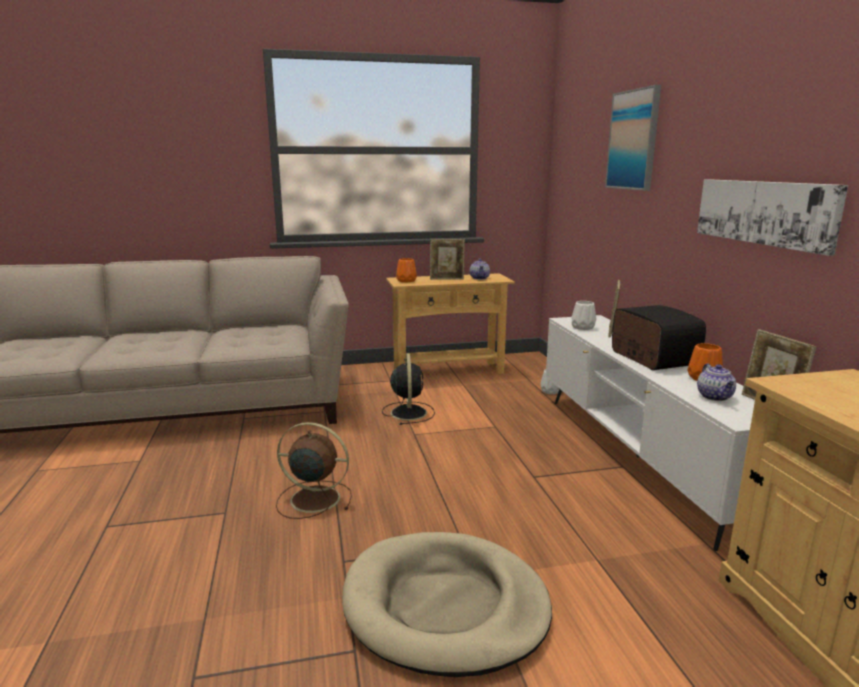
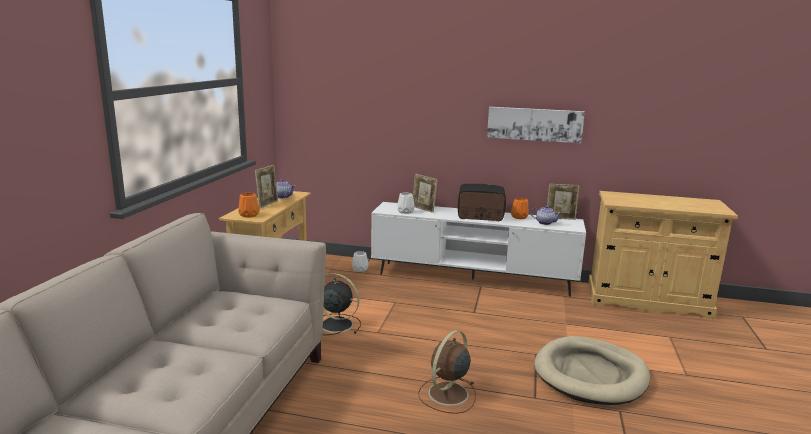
camera: 65 degrees left, 0 degrees up
picture [605,85,661,191] -> none

